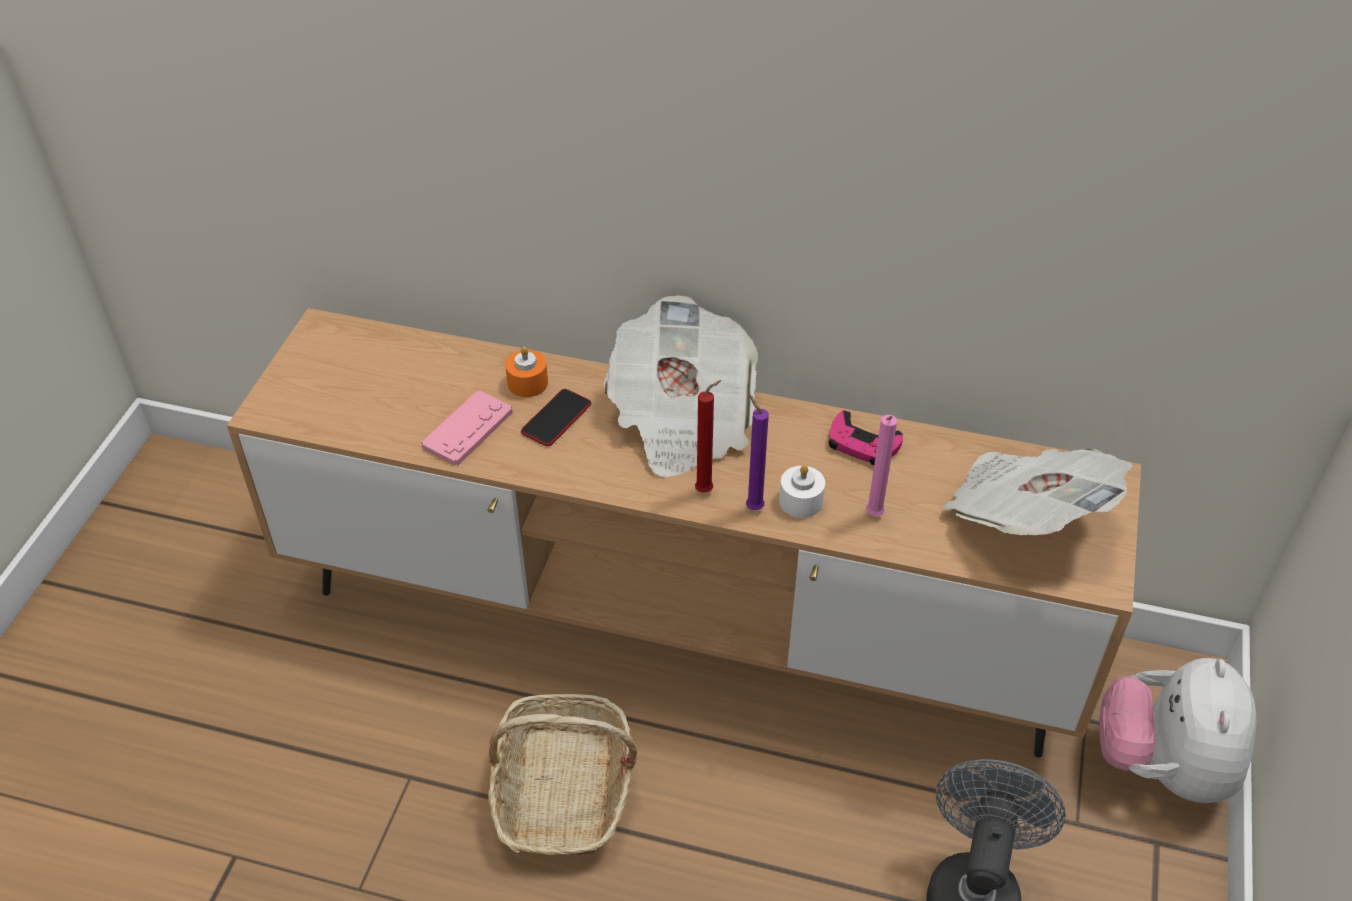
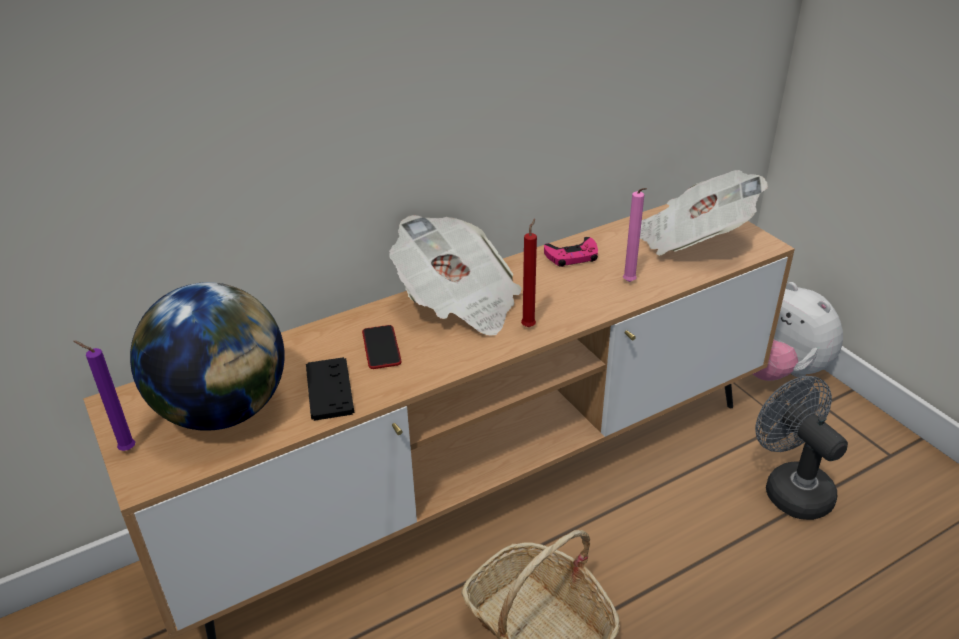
camera: 45 degrees left, 10 degrees down
pink game controller [422,391,513,465] -> black game controller [306,357,354,421]
orange candle [505,347,548,397] -> none
purple candle [746,394,769,510] -> purple candle moved to [73,341,135,451]
white candle [779,465,825,518] -> none
none -> globe [130,282,285,431]

